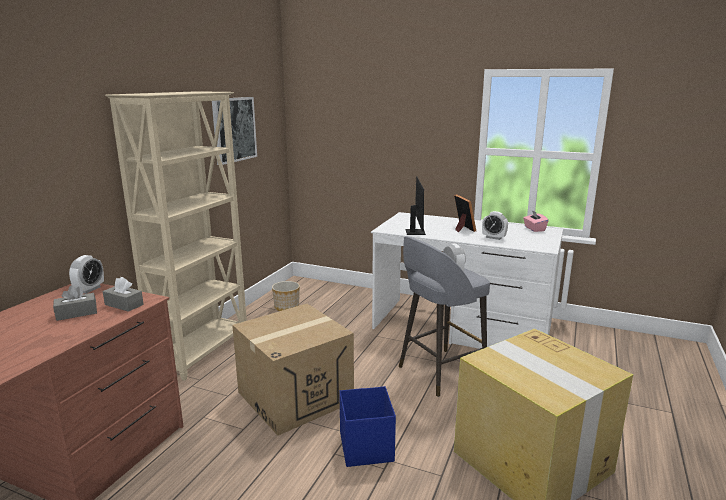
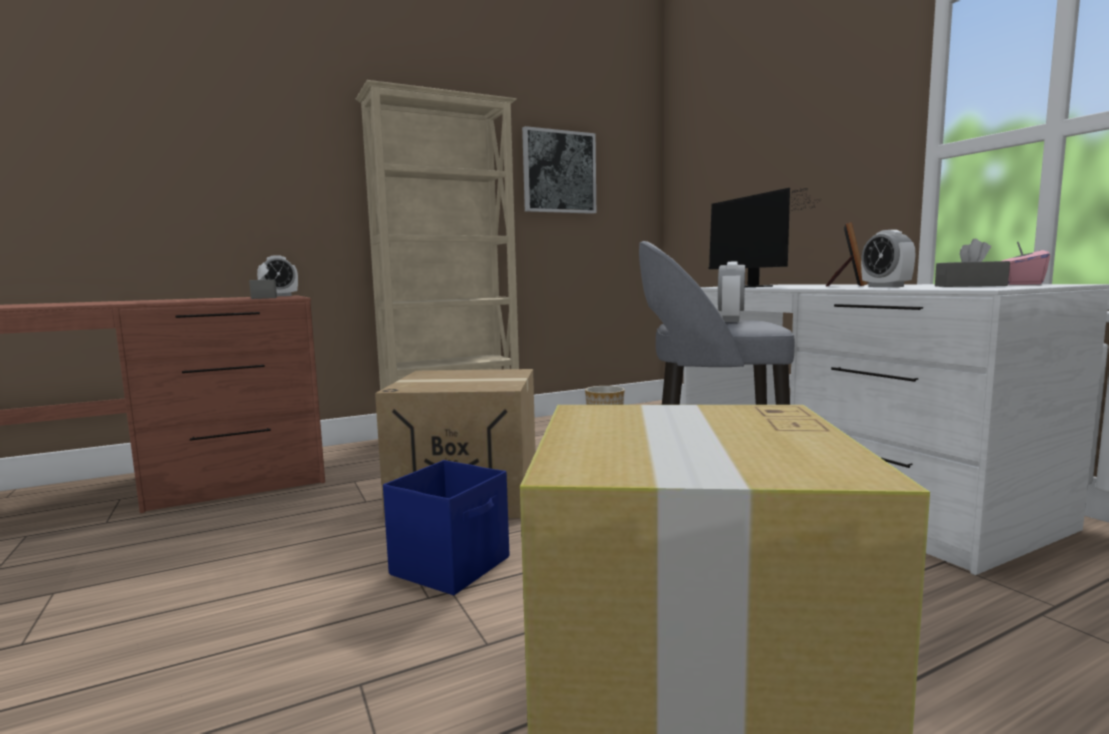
camera: 40 degrees right, 10 degrees down
grey tissue box [53,285,97,321] -> grey tissue box moved to [935,239,1010,287]
monitor [406,176,426,235] -> monitor turned 120 degrees clockwise [709,188,821,287]

